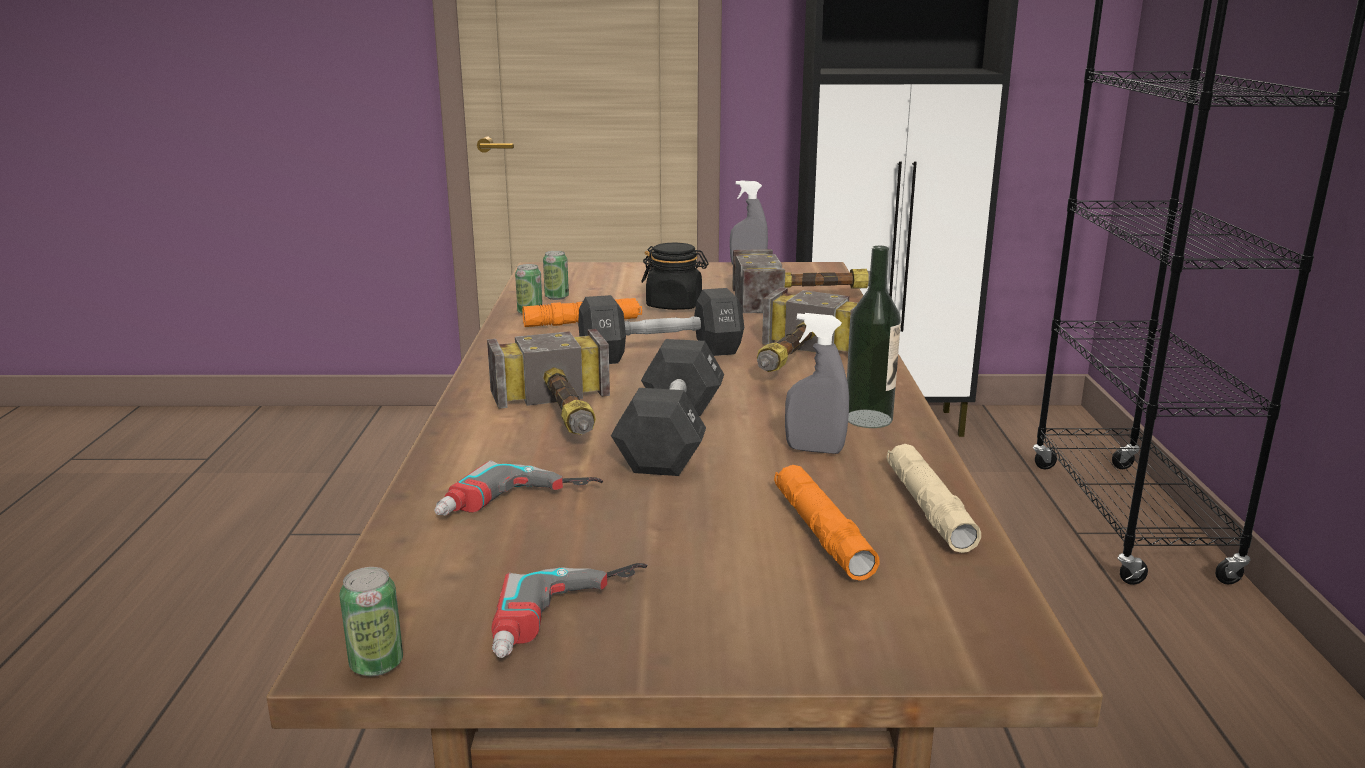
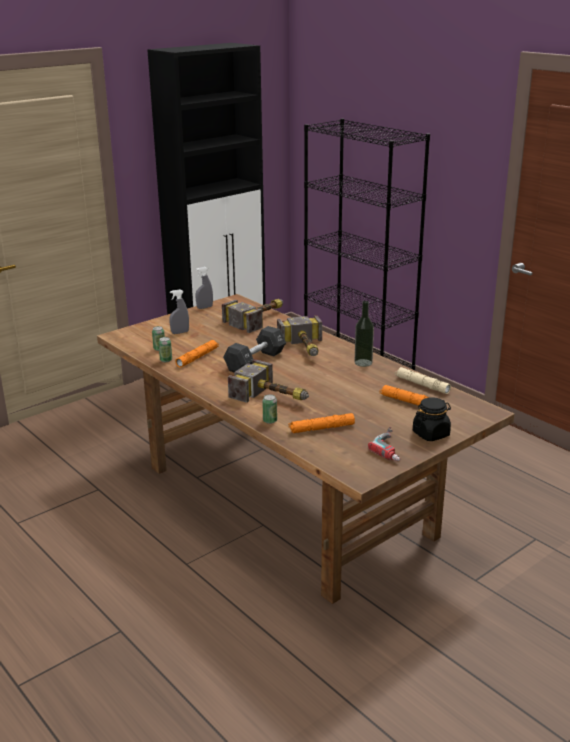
camera: 40 degrees left, 5 degrees up
can [339,567,403,676] -> can moved to [262,394,277,424]
power drill [434,460,603,515] -> orange flashlight [289,413,355,433]
black dumbbell [611,339,724,476] -> none
black jar [641,242,709,310] -> black jar moved to [413,397,451,441]
grey spray bottle [785,313,849,454] -> grey spray bottle moved to [169,290,189,334]

